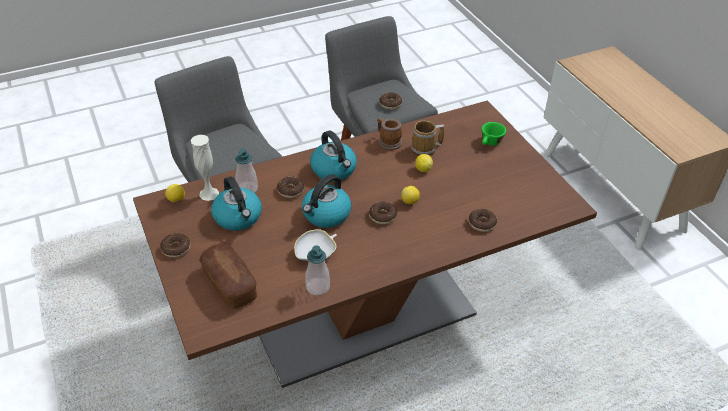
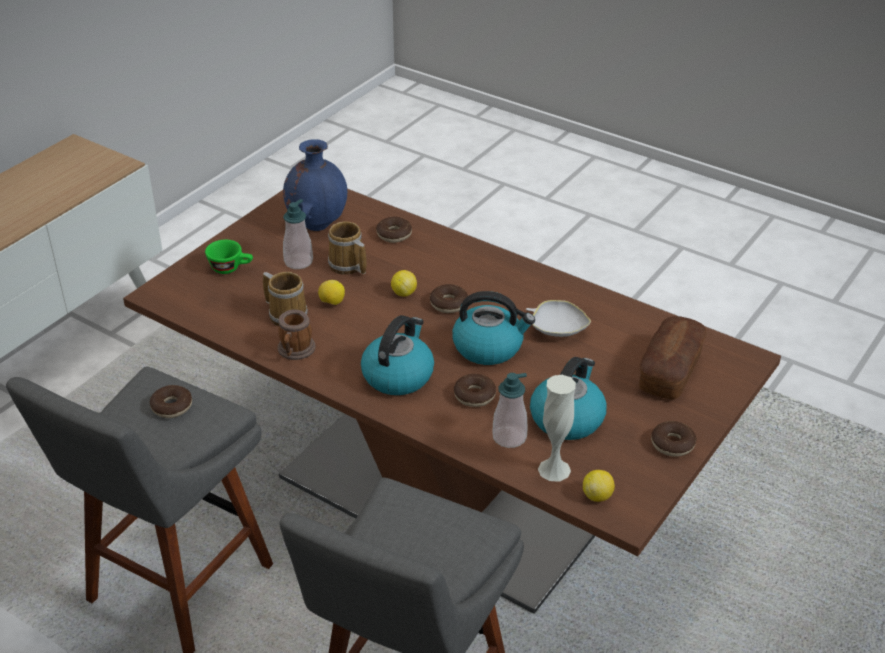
camera: 120 degrees left, 5 degrees down
soap dispenser [305,245,330,295] -> soap dispenser moved to [283,199,313,269]
none -> blue vase [283,139,347,231]
none -> mug [328,221,367,275]

